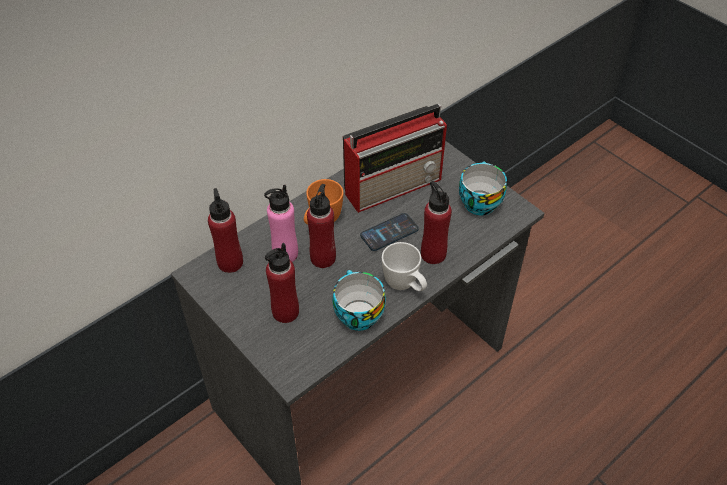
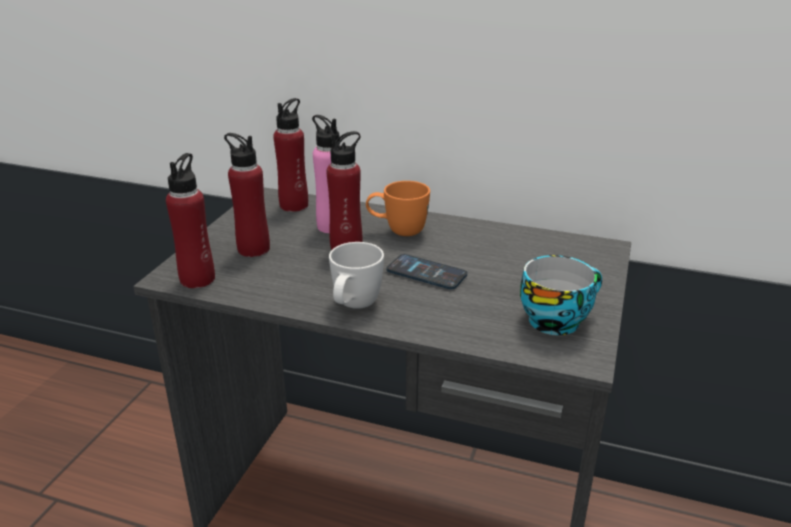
camera: 60 degrees right, 20 degrees down
cup [332,270,386,331] -> none
radio [343,104,447,213] -> none
red bottle [421,181,452,264] -> red bottle moved to [166,153,215,288]

